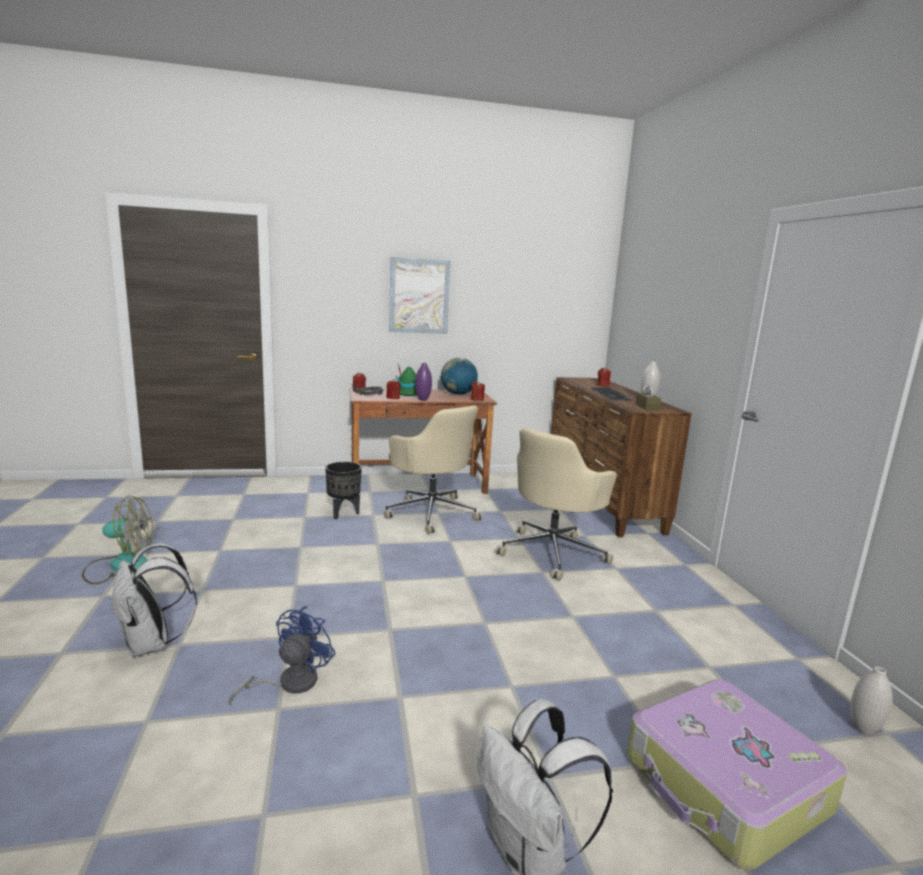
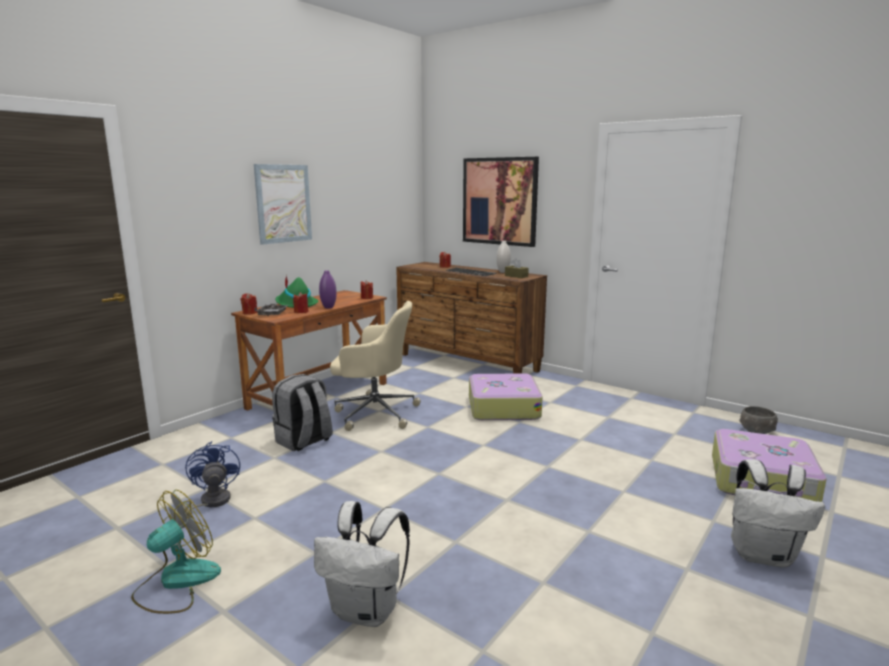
camera: 40 degrees left, 0 degrees up
blue fan [228,606,336,705] -> blue fan moved to [181,441,240,529]
black planter [325,462,362,519] -> grey backpack [272,374,333,451]
globe [441,358,478,395] -> none
beige office chair [495,428,617,581] -> suitcase [469,373,543,420]
white vase [850,666,893,735] -> grey bowl [740,406,778,434]
none -> picture [463,157,539,247]

